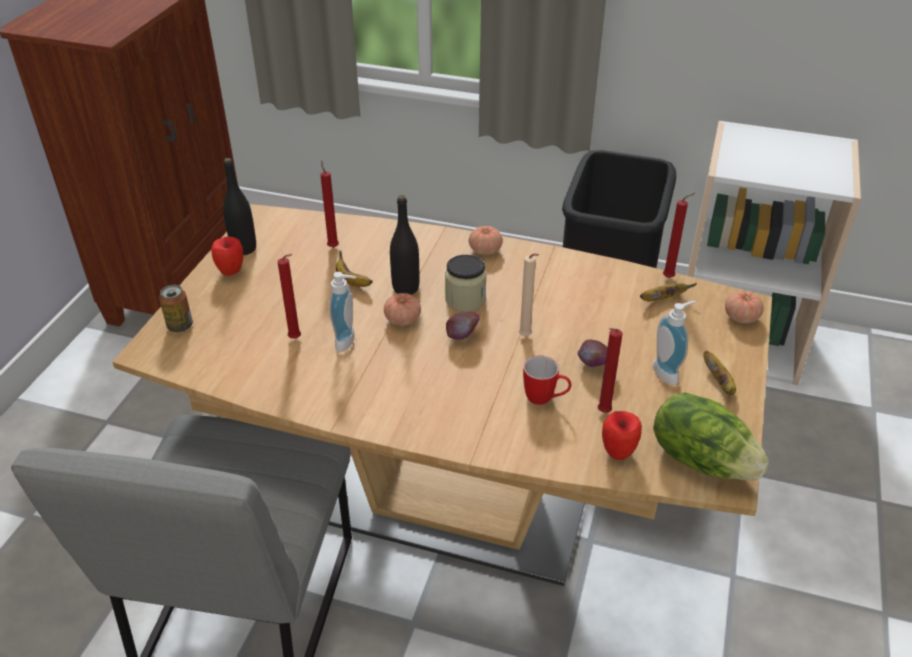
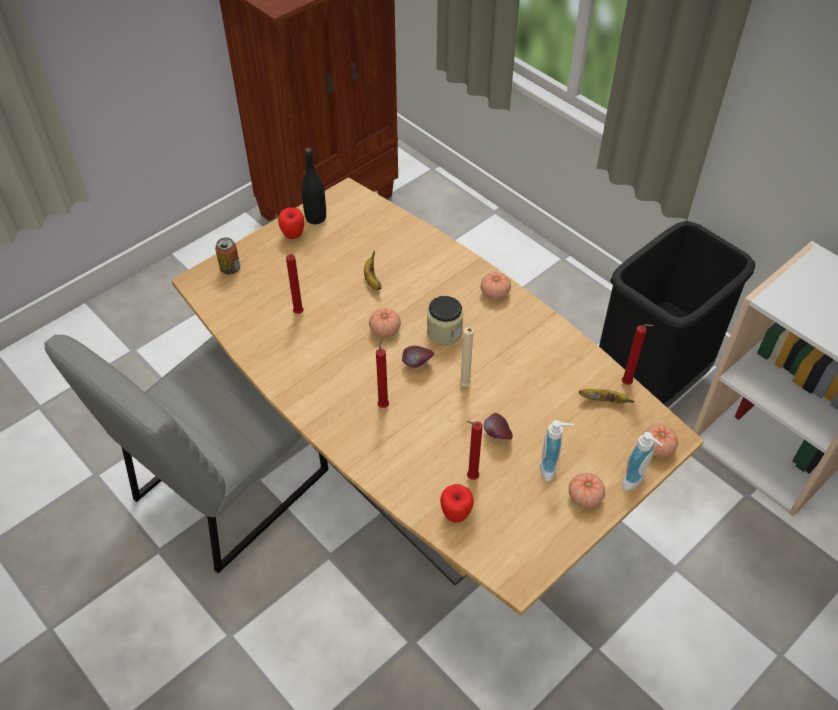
camera: 30 degrees right, 10 degrees up
red candle [320,160,339,248] -> red candle moved to [376,338,389,408]
soap dispenser [329,272,356,352] -> soap dispenser moved to [622,432,663,490]
black bottle [390,195,419,295] -> none
mug [523,355,571,405] -> none
lettuce [653,392,769,480] -> none
banana [703,351,736,395] -> tomato [569,473,605,508]

